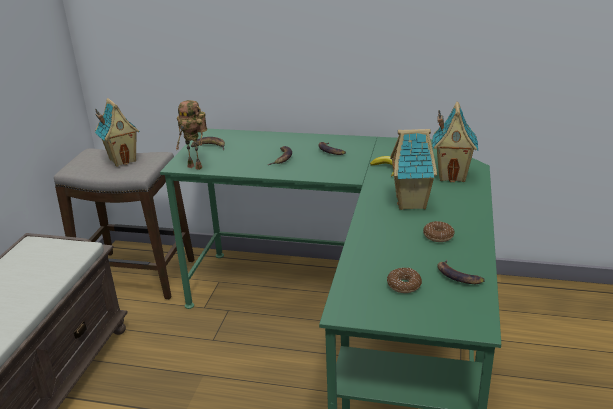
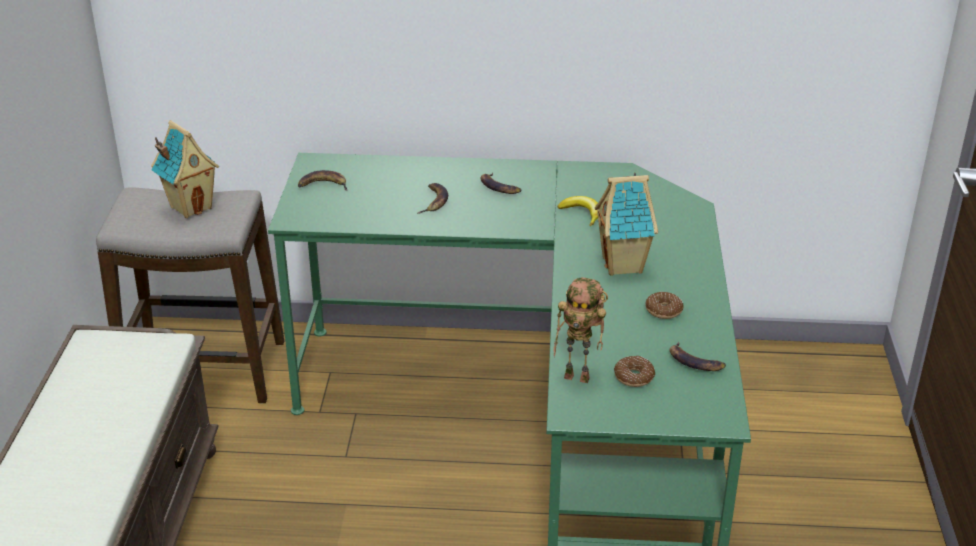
camera: 10 degrees left, 5 degrees up
toy robot [176,100,207,170] -> toy robot moved to [553,278,608,383]
toy house [432,102,478,182] -> none

